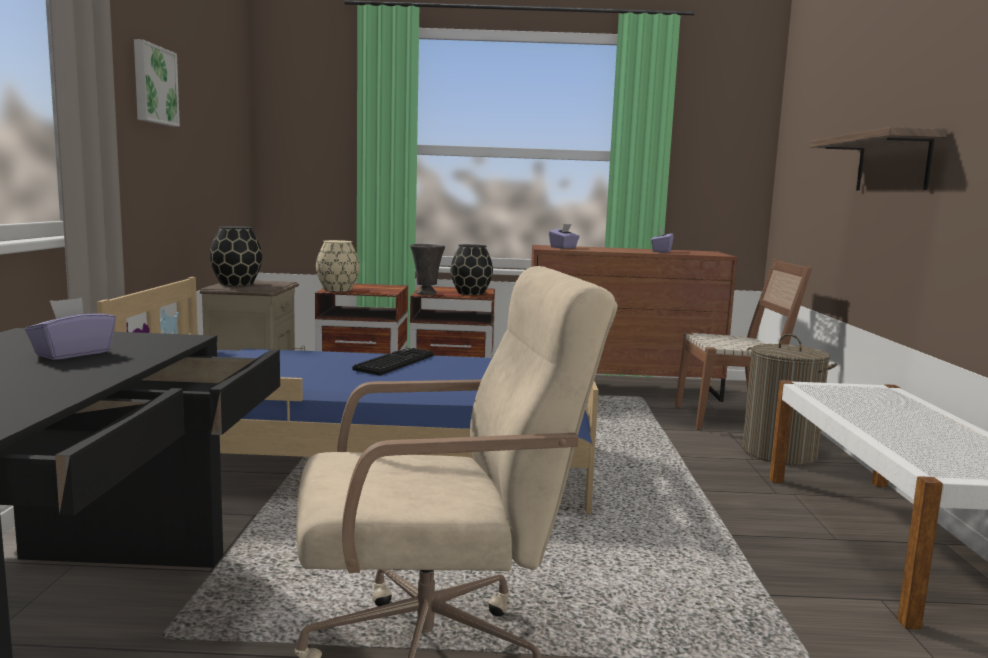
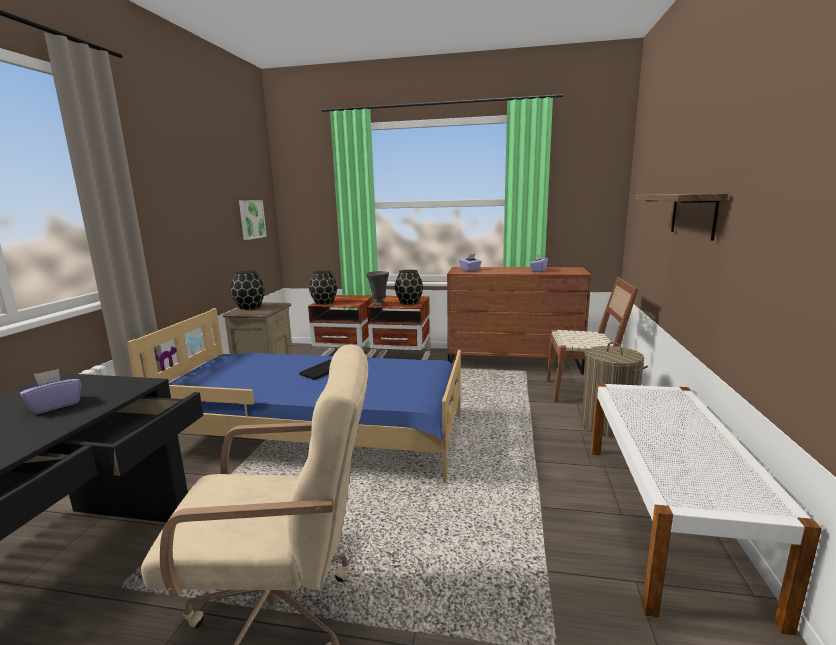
camera: 10 degrees right, 5 degrees up
picture [134,39,180,127] -> picture moved to [239,200,267,240]
beige vase [316,240,360,292] -> black vase [309,270,337,305]

